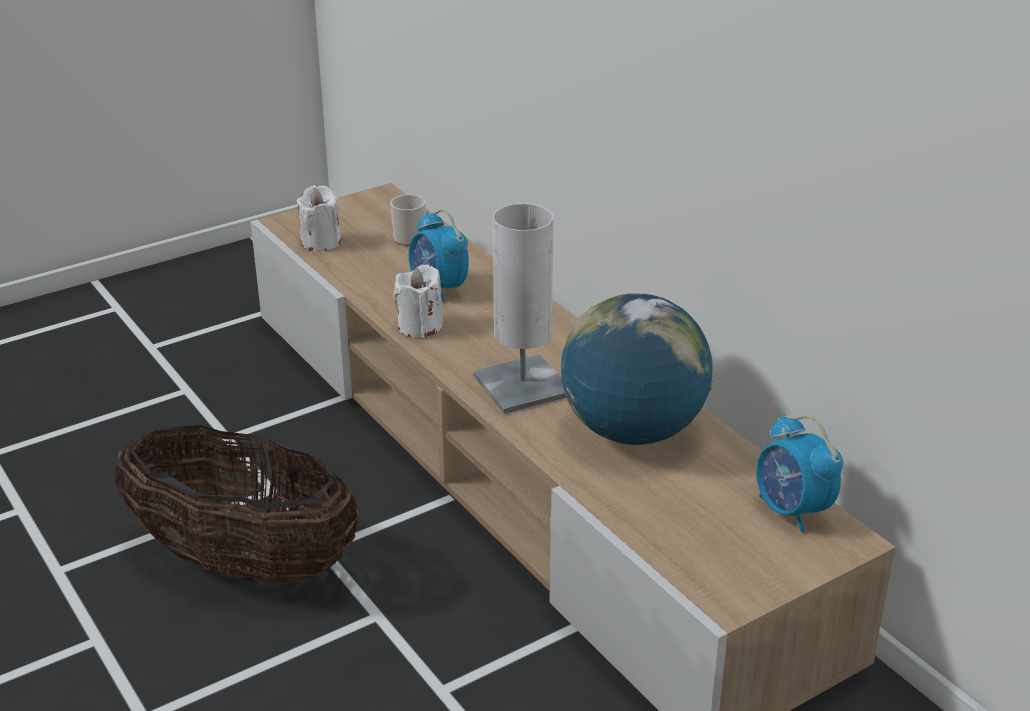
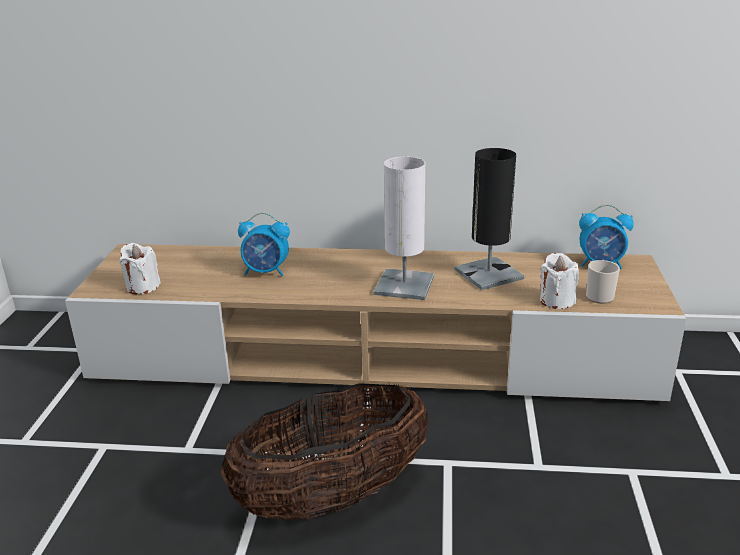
camera: 50 degrees left, 5 degrees down
mug [390,194,426,246] -> mug moved to [586,260,620,304]
white candle [393,265,443,338] -> white candle moved to [540,253,579,309]
globe [560,293,713,445] -> black table lamp [455,148,524,290]

